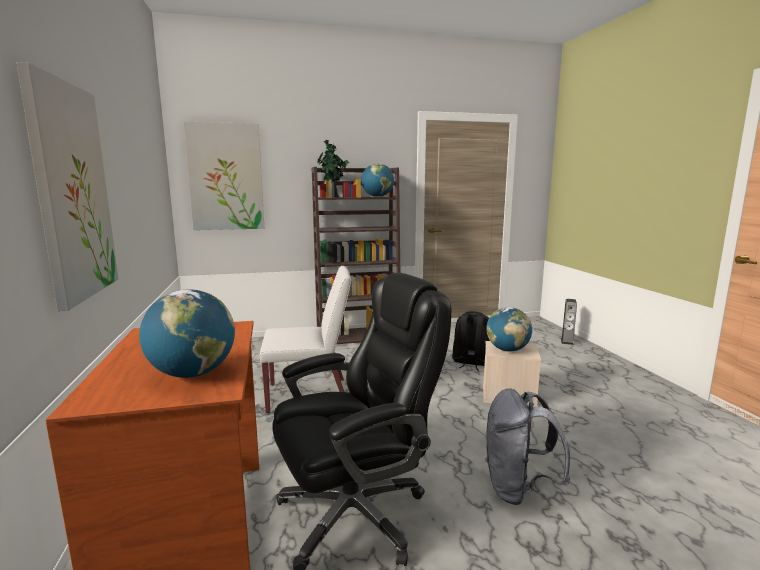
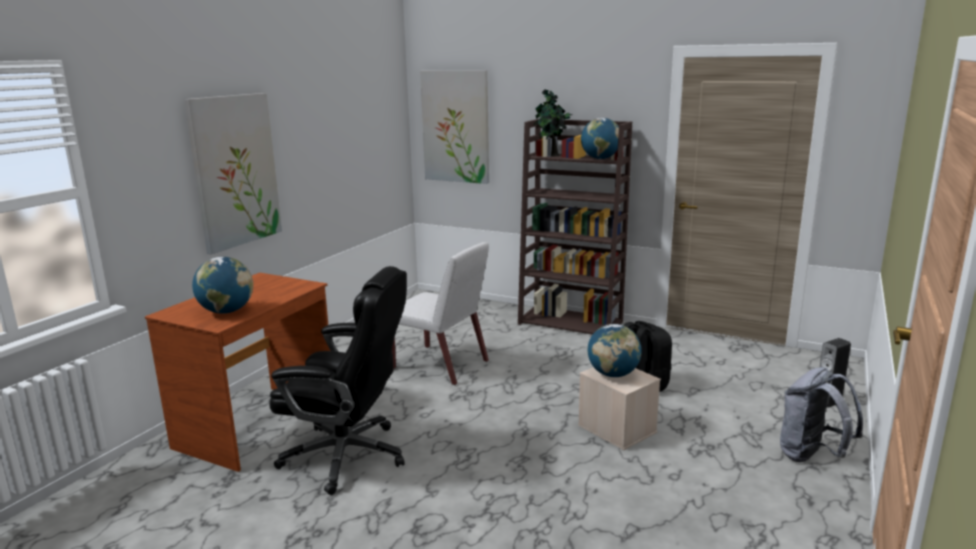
camera: 40 degrees right, 5 degrees up
grey backpack [485,388,571,505] -> grey backpack moved to [780,367,863,462]

